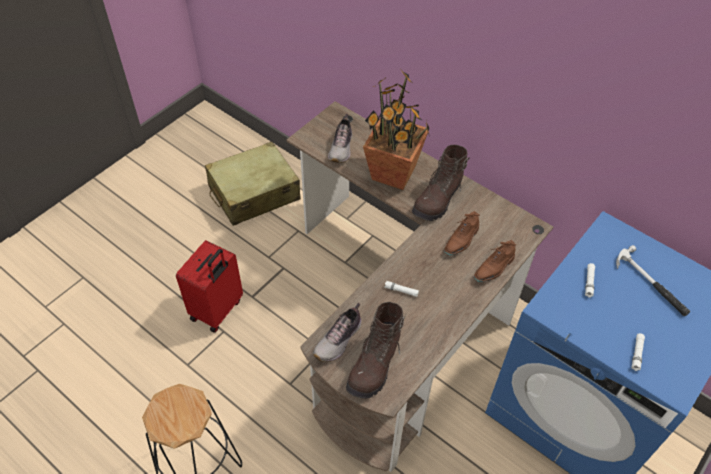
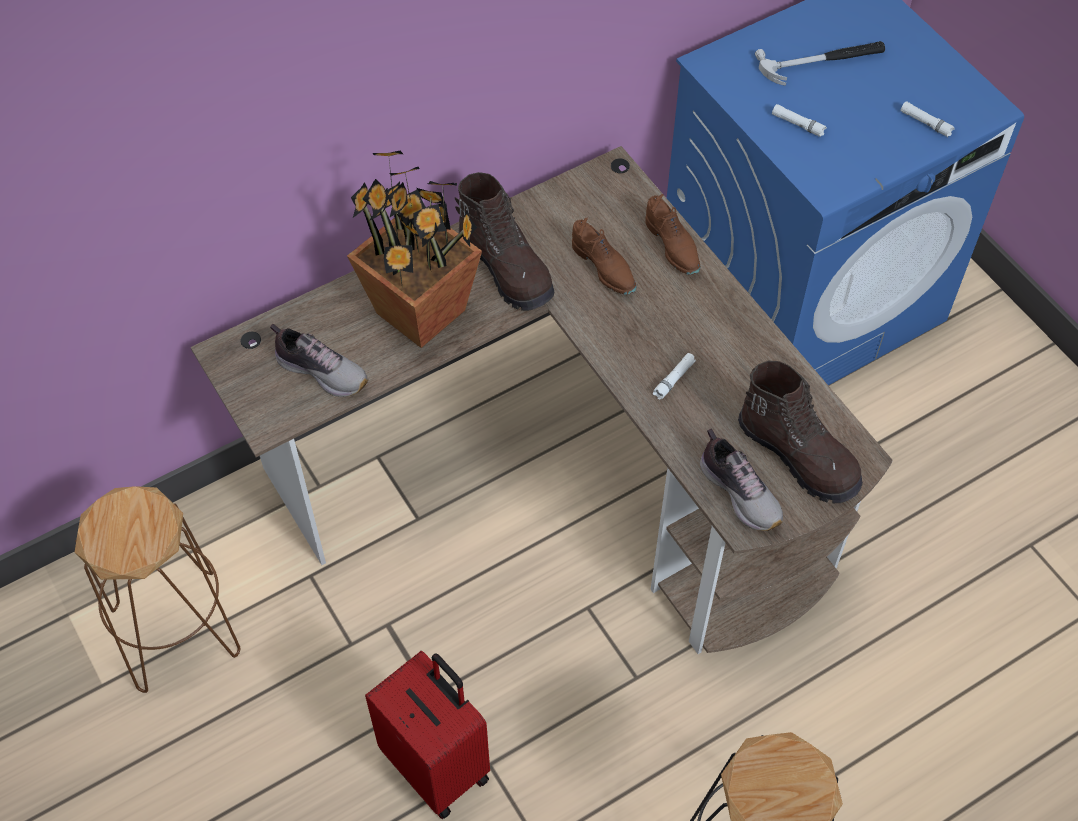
camera: 70 degrees left, 5 degrees up
beige suitcase [205,142,301,226] -> brown stool [75,486,240,693]

